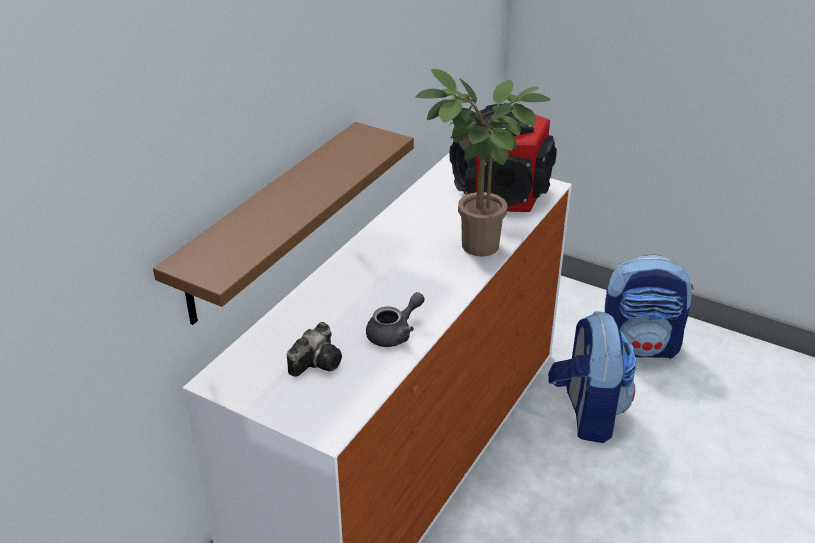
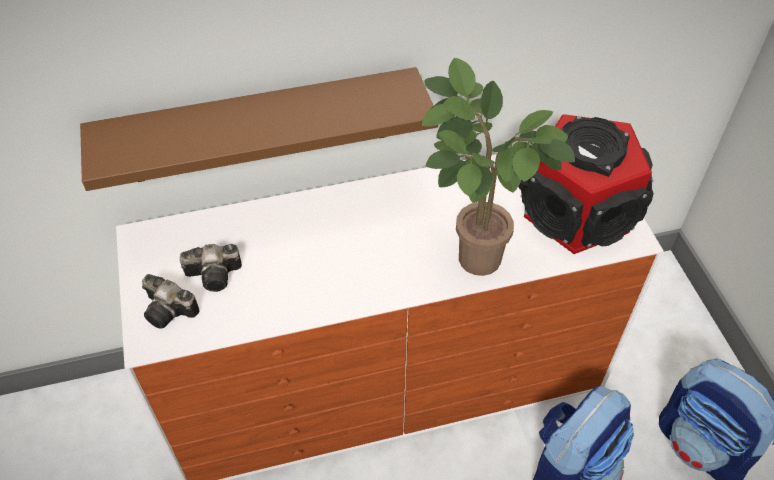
camera: 45 degrees right, 15 degrees up
grey teapot [366,292,425,347] -> none
none -> camera [142,274,200,328]

